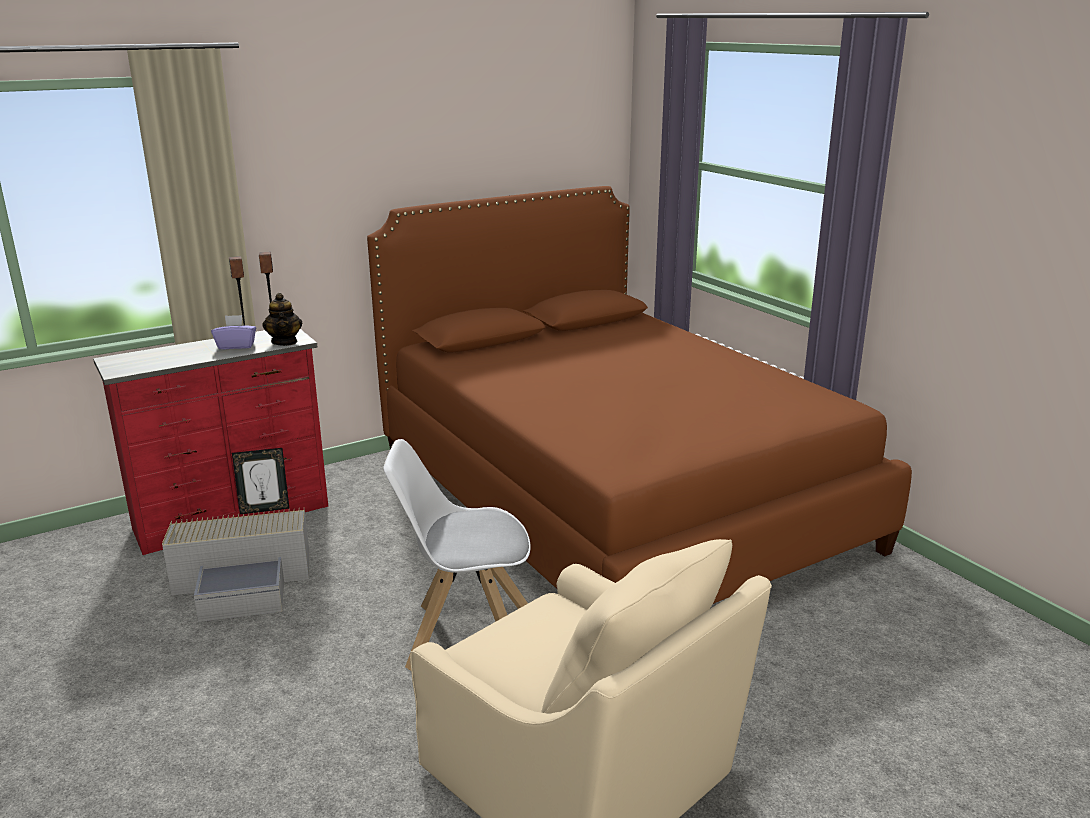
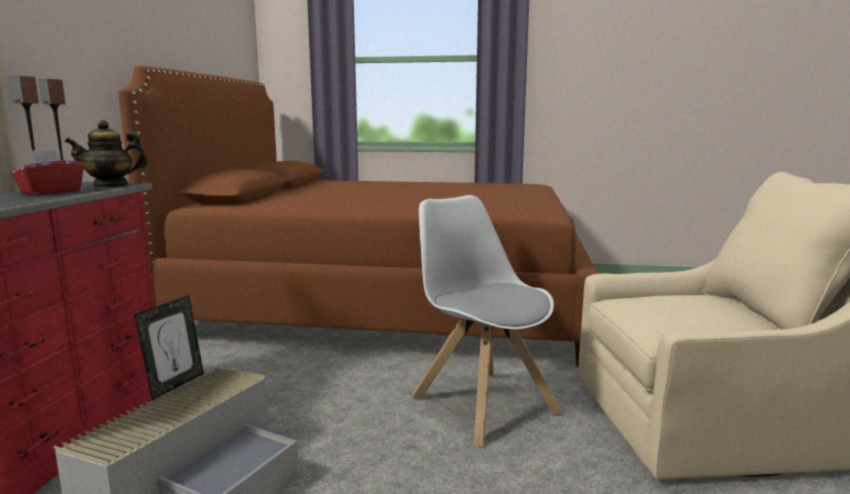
camera: 50 degrees left, 10 degrees down
purple tissue box [211,315,256,349] -> red tissue box [11,149,84,195]
teapot [262,293,302,346] -> teapot turned 135 degrees clockwise [65,120,148,188]
chair [383,439,531,670] -> chair turned 105 degrees clockwise [412,195,563,447]

